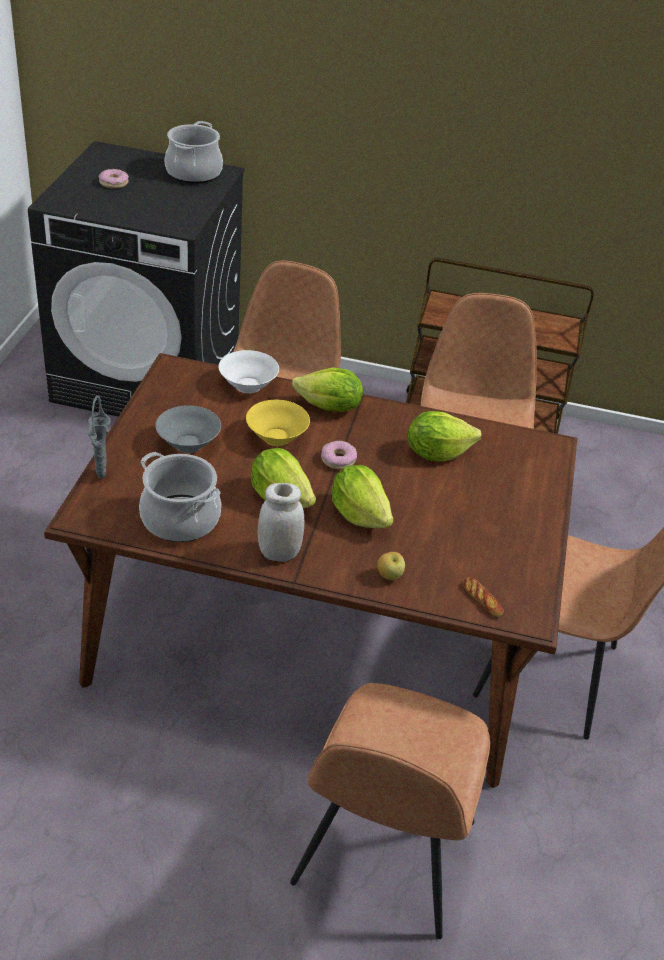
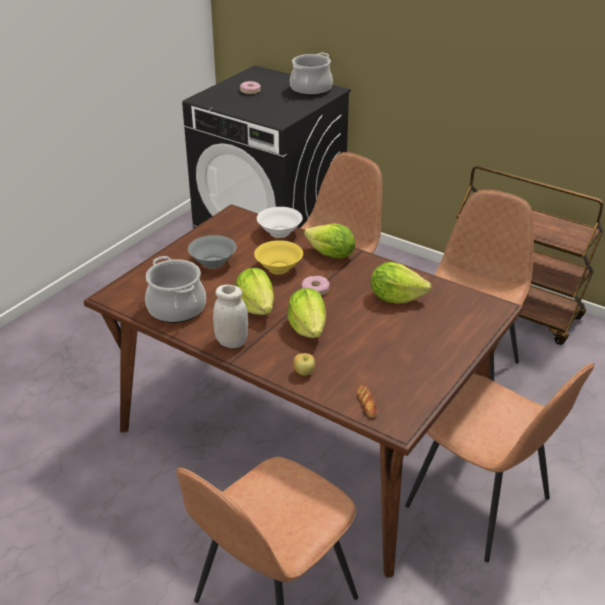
camera: 25 degrees right, 5 degrees down
grey vase [88,395,111,479] -> none

